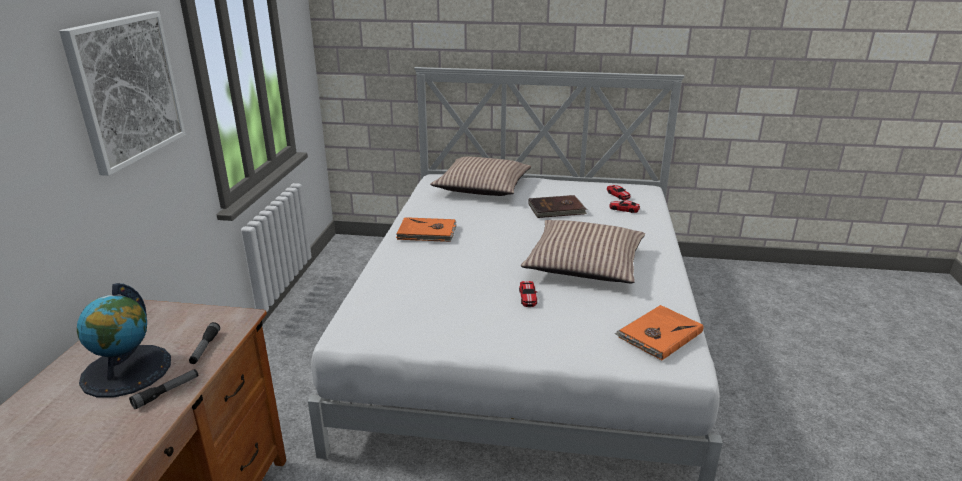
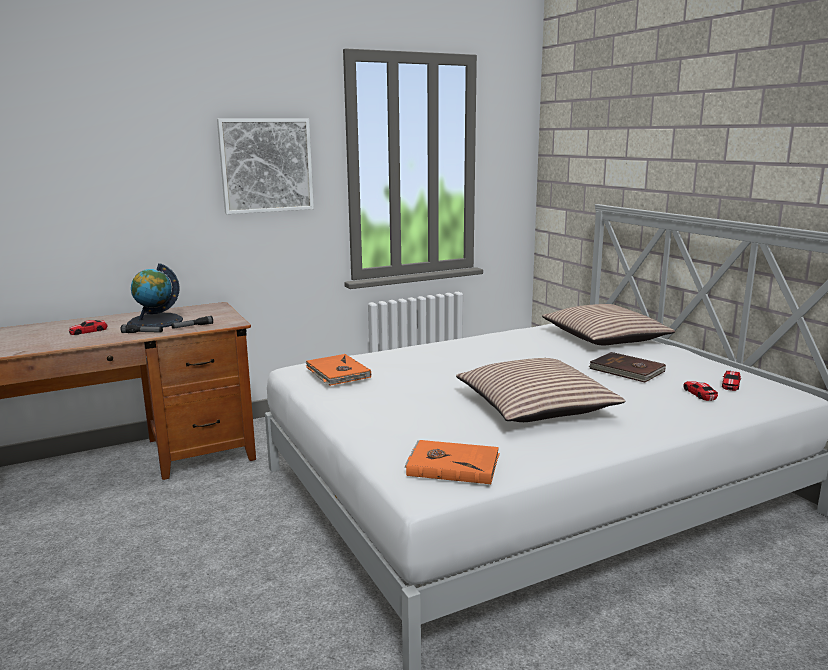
camera: 55 degrees right, 10 degrees down
orange book [396,217,457,242] -> orange book moved to [305,354,371,386]
toy car [519,281,537,307] -> toy car moved to [69,320,107,335]

